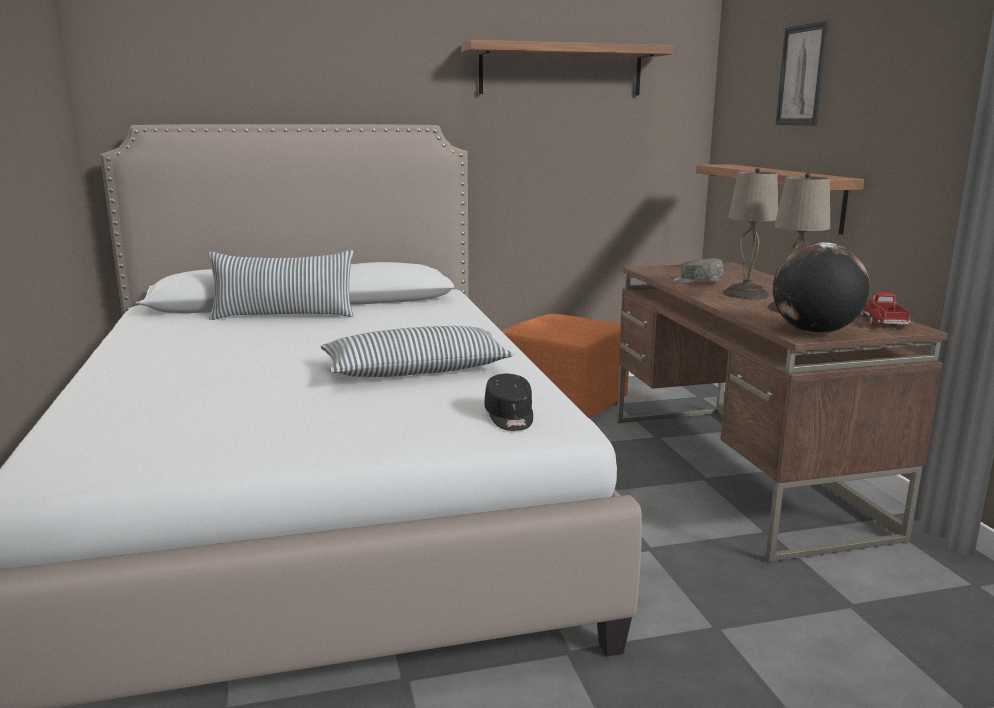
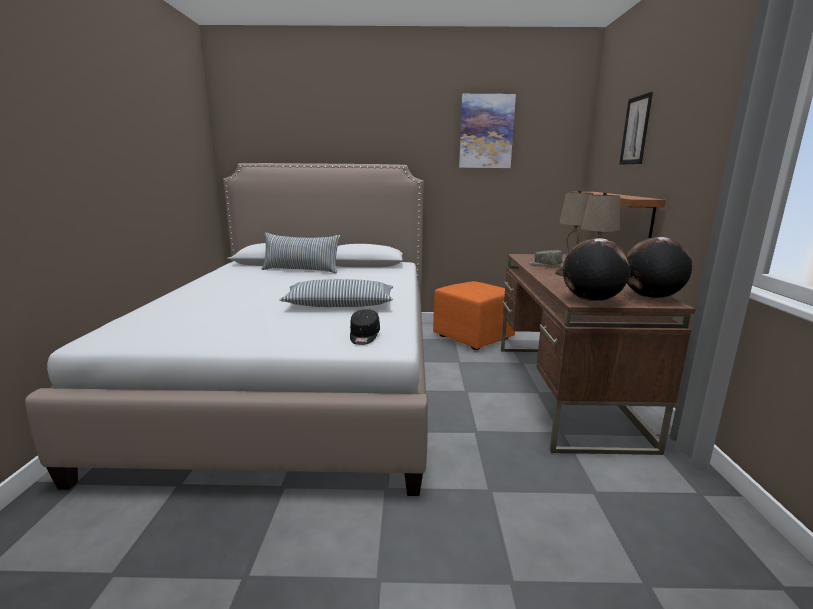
camera: 15 degrees right, 0 degrees up
shelf [461,40,674,95] -> picture [459,94,516,168]
toy truck [861,292,911,326] -> globe [627,237,692,299]

